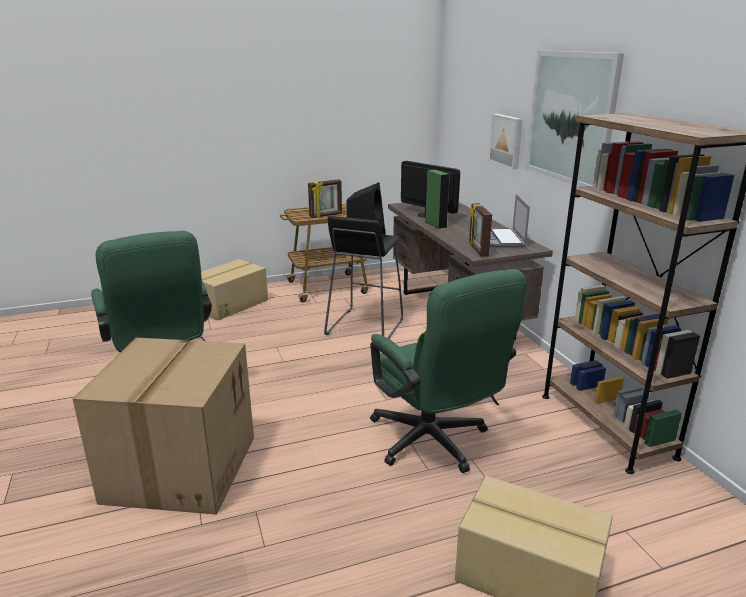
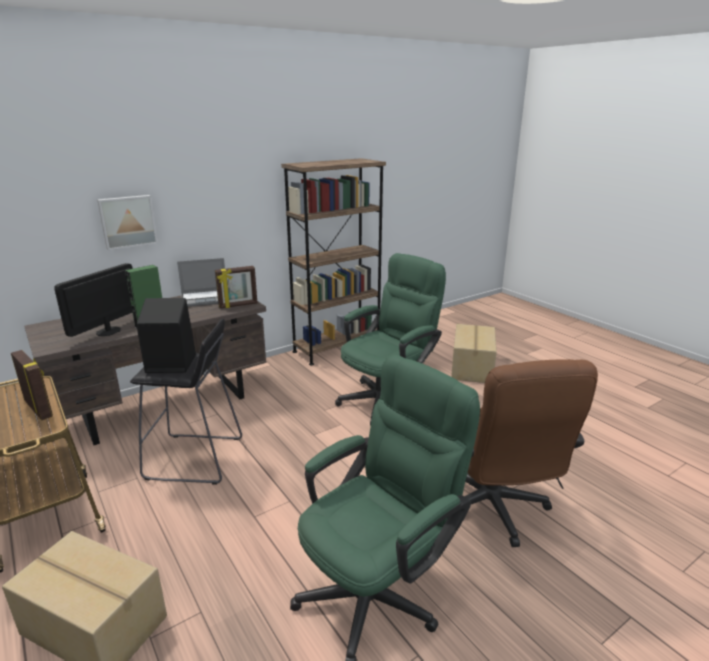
camera: 105 degrees left, 0 degrees up
cardboard box [73,337,254,515] -> brown office chair [465,359,598,547]
picture [526,50,624,187] -> none

